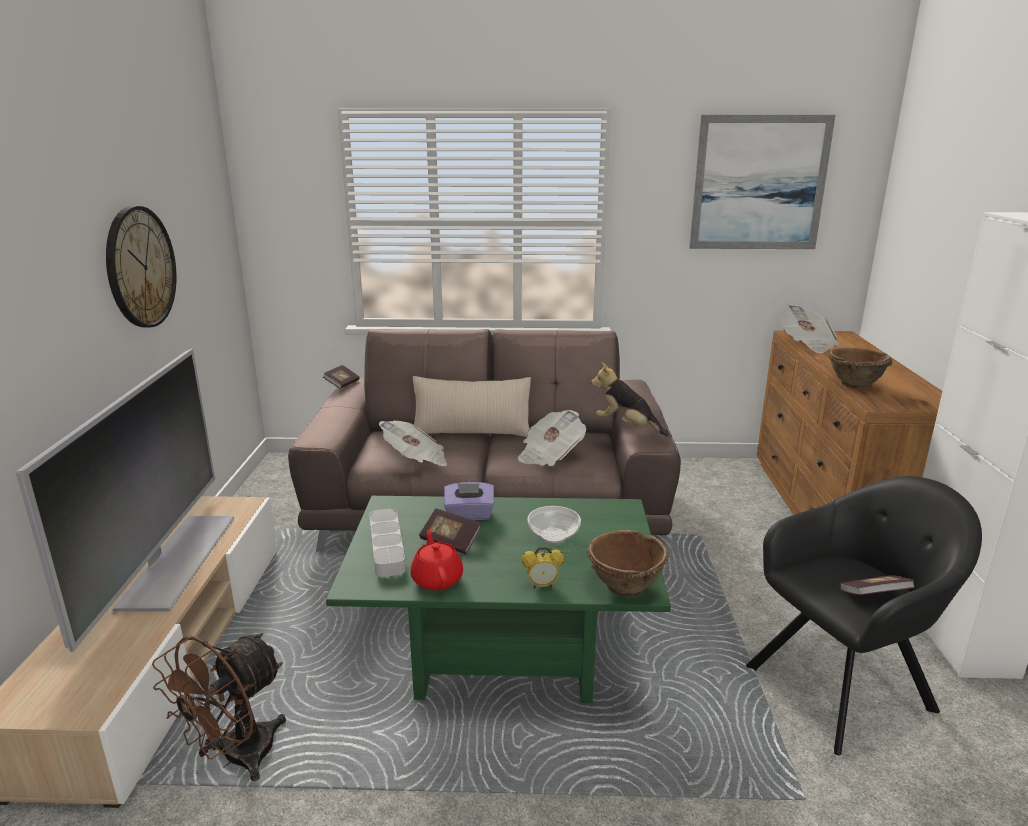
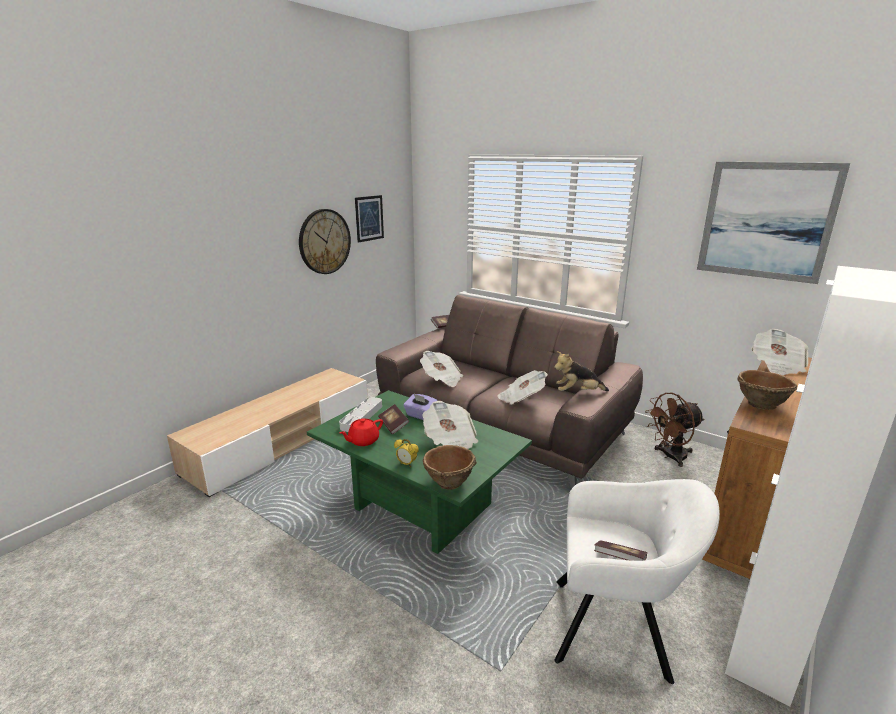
camera: 35 degrees right, 0 degrees up
television [16,349,235,652] -> none
brown fan [152,633,286,781] -> brown fan moved to [645,393,705,467]
red teapot [411,530,463,591] -> red teapot turned 150 degrees counterclockwise [340,419,383,446]
beige pillow [413,376,531,437] -> none
bowl [527,506,581,543] -> newspaper [422,401,478,449]
plush toy [591,363,669,436] -> plush toy turned 75 degrees counterclockwise [554,351,609,391]
black armchair [746,476,982,755] -> white armchair [554,479,720,684]
none -> picture [355,195,384,243]

